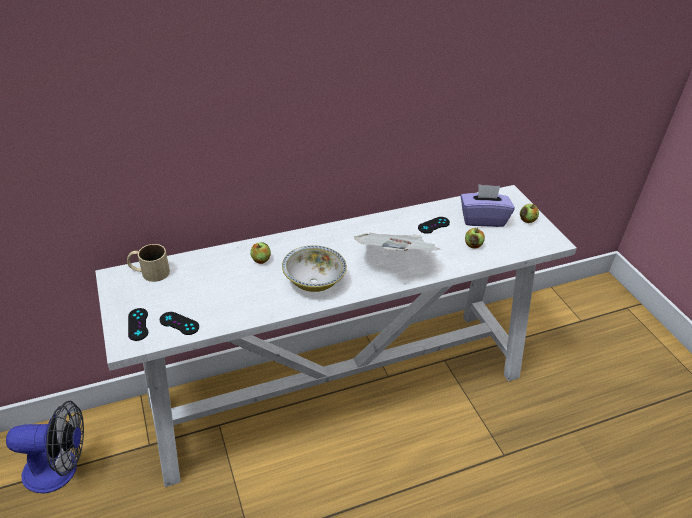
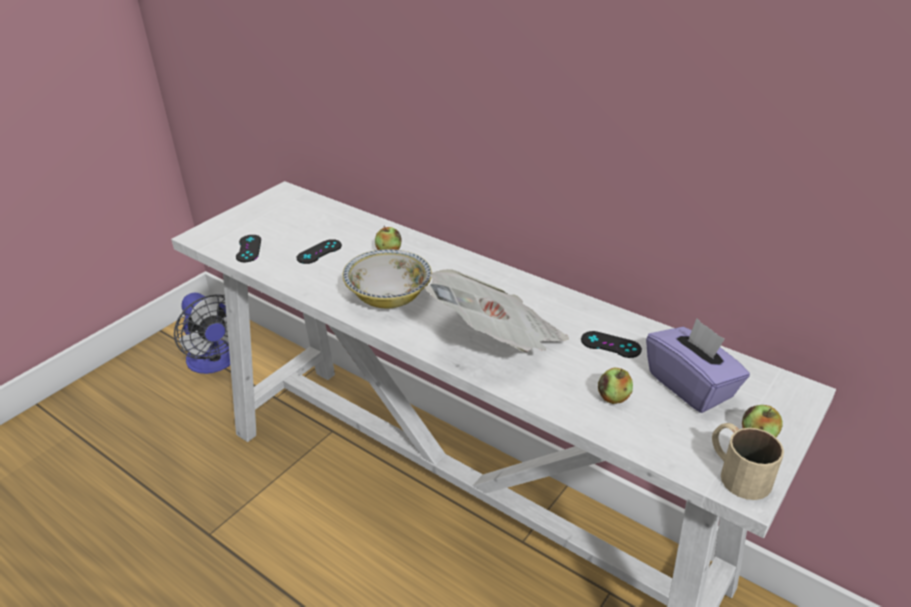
camera: 60 degrees right, 5 degrees down
beige mug [127,244,170,282] -> beige mug moved to [712,423,784,500]
black game controller [128,308,148,341] -> black game controller moved to [296,239,342,264]

